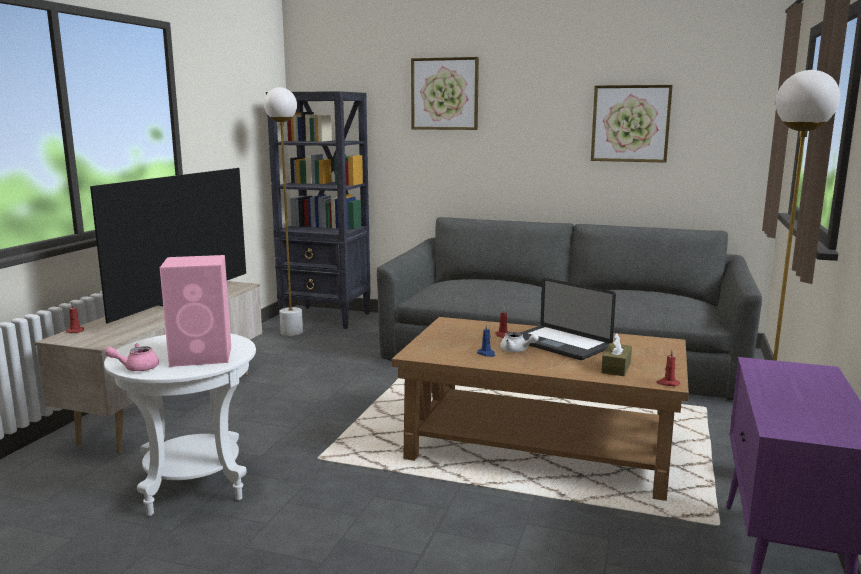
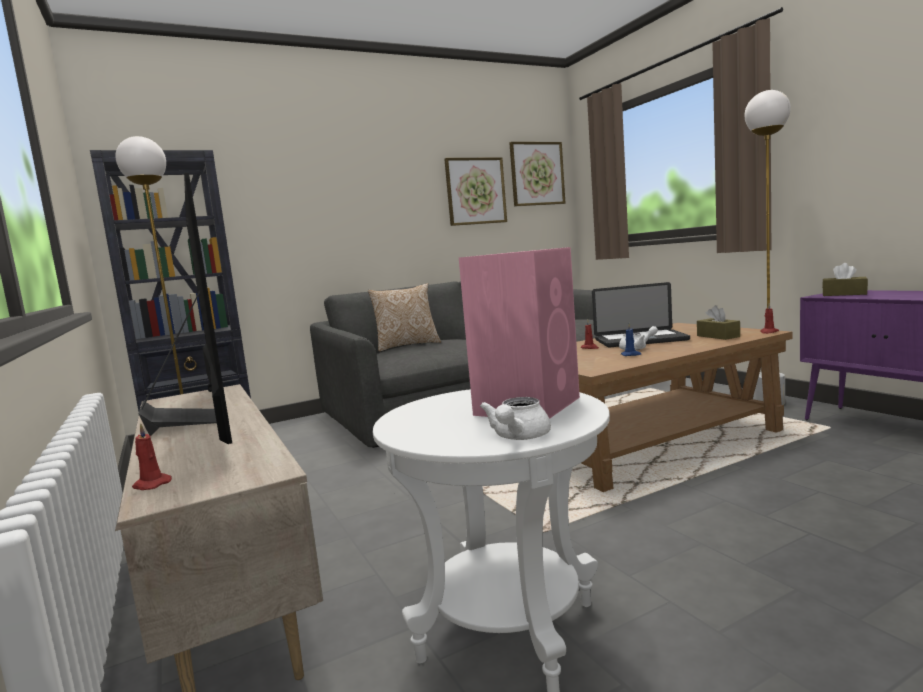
camera: 45 degrees left, 5 degrees down
pink teapot [105,343,159,371] -> white teapot [480,397,551,440]
picture [411,57,479,130] -> picture moved to [509,142,565,207]
none -> pillow [368,283,441,352]
none -> brown tissue box [822,263,868,296]

